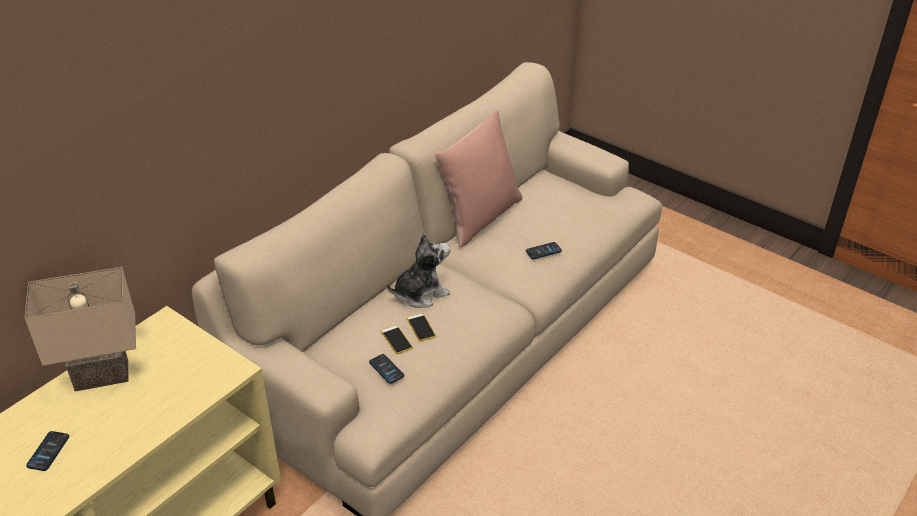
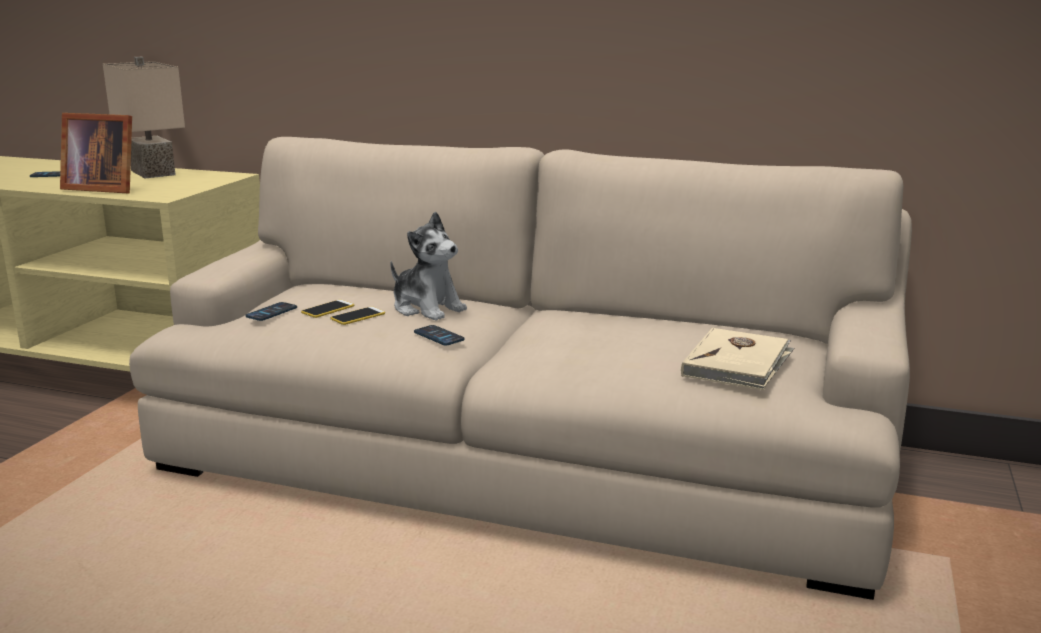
camera: 70 degrees right, 20 degrees down
pink pillow [435,110,522,248] -> none
phone [526,242,562,259] -> phone moved to [414,325,465,346]
none -> picture frame [60,113,132,194]
none -> beige book [681,328,794,390]

